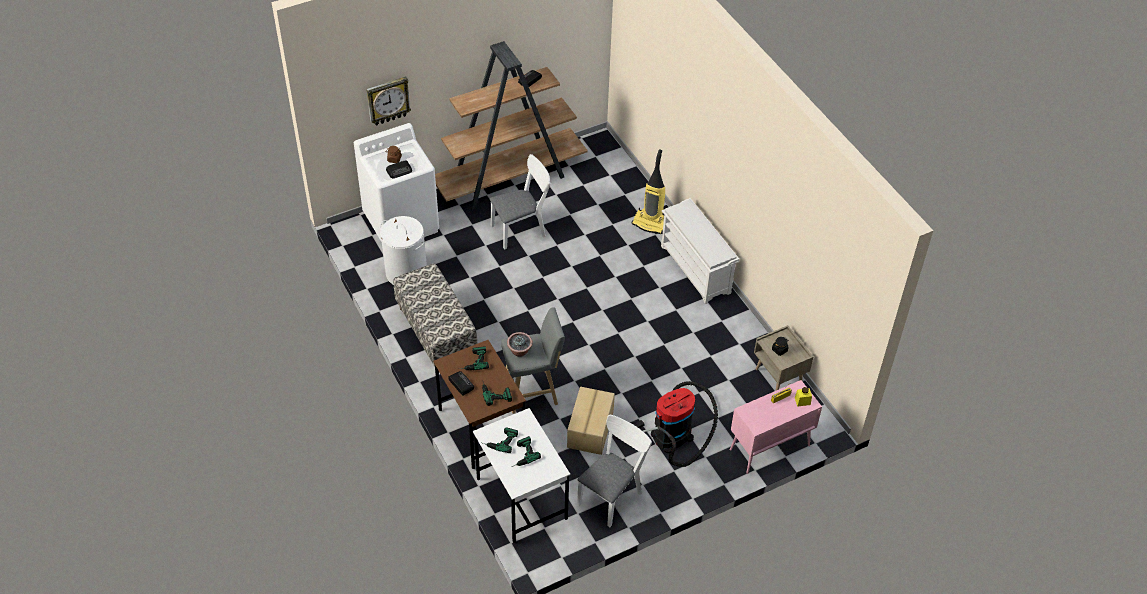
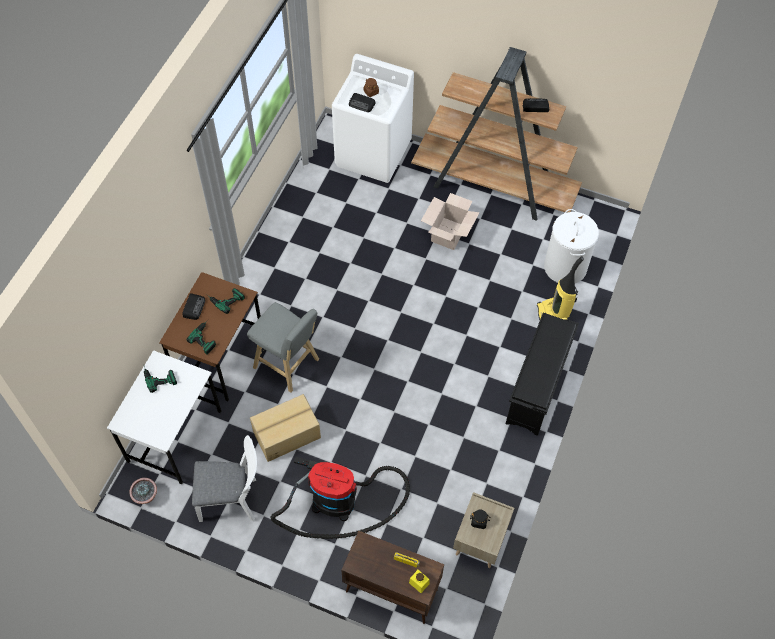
camera: 50 degrees right, 10 degrees up
wall clock [366,76,411,126] -> none
white laundry basket [380,216,427,285] -> white laundry basket moved to [544,209,599,284]
bench [393,263,477,366] -> none
white chair [490,154,551,250] -> cardboard box [421,193,480,250]
potted plant [507,332,533,357] -> potted plant moved to [129,478,157,504]
power drill [512,436,541,467] -> none
white shoe rack [661,198,739,304] -> black shoe rack [506,313,579,436]
pink cabinet [730,380,822,474] -> brown cabinet [341,531,444,624]

